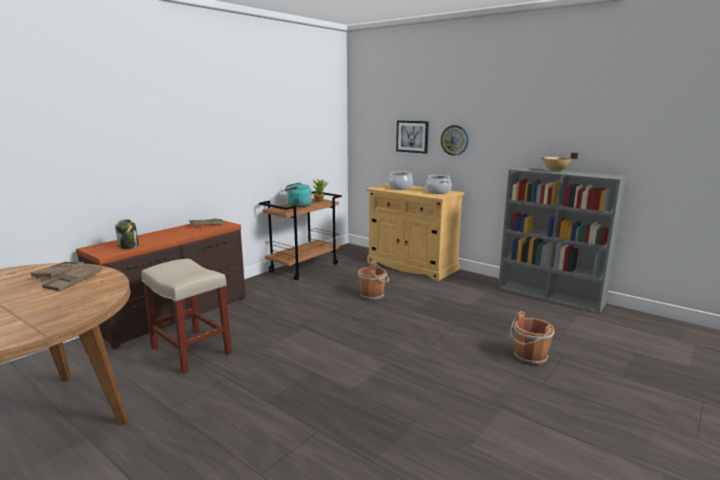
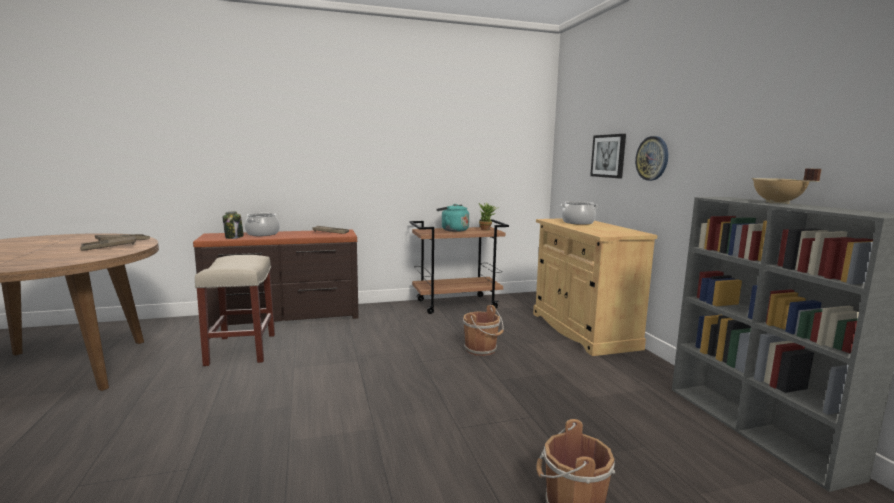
camera: 35 degrees right, 5 degrees down
cooking pot [425,175,452,194] -> cooking pot moved to [245,213,280,236]

